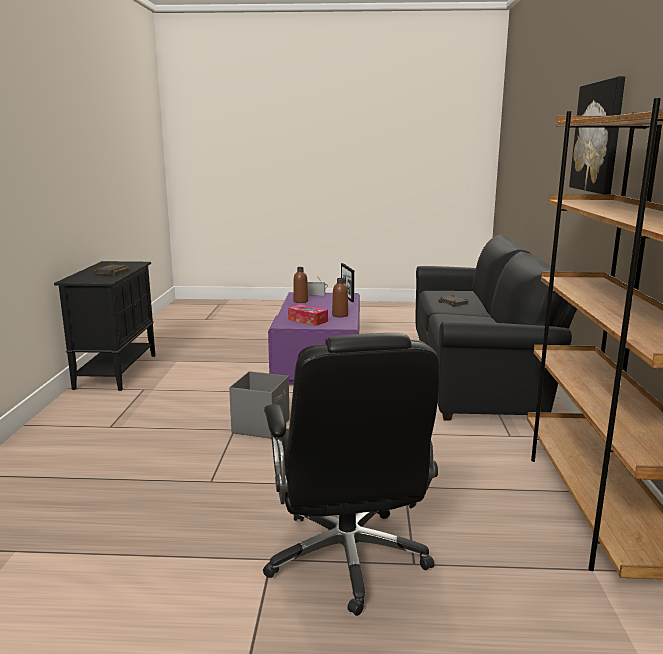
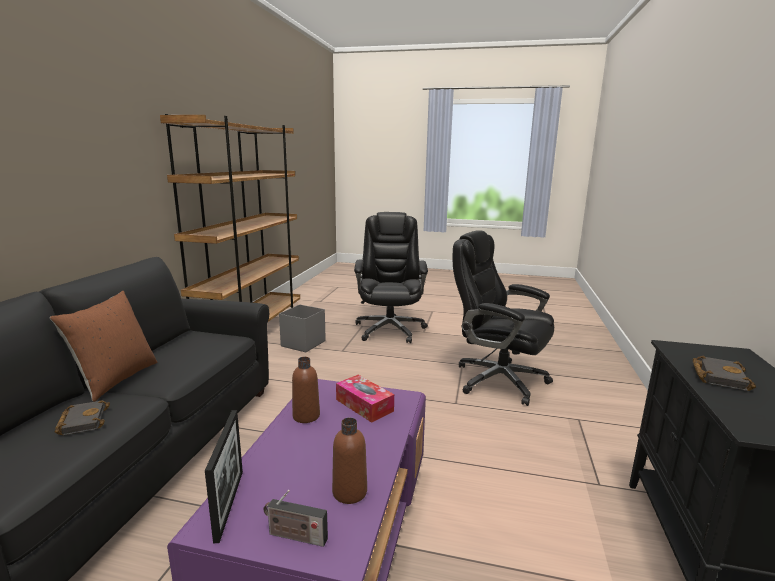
camera: 170 degrees left, 0 degrees up
grey storage box [229,371,290,439] -> grey storage box moved to [279,304,326,352]
picture [569,76,625,195] -> none
none -> brown pillow [50,291,157,402]
none -> black office chair [453,230,554,406]

